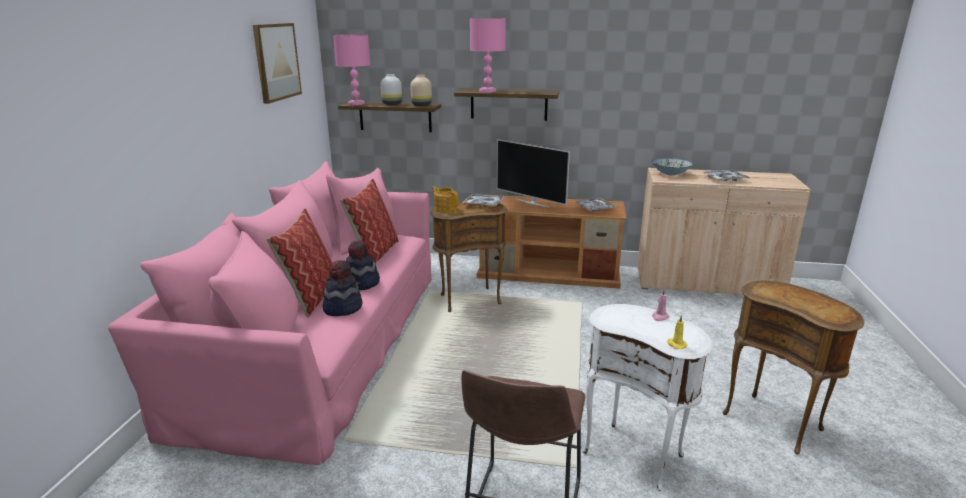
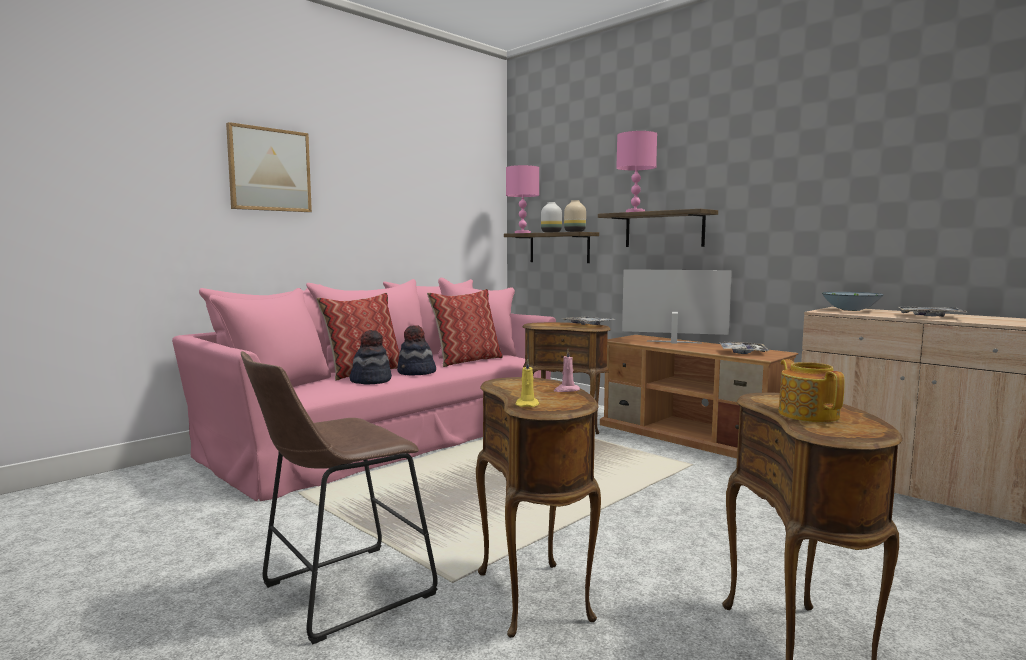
camera: 35 degrees right, 15 degrees down
picture [253,23,302,104] -> picture moved to [226,122,312,212]
teapot [432,187,458,213] -> teapot moved to [779,359,845,422]
television [497,139,570,208] -> television turned 120 degrees clockwise [622,269,732,344]
white side table [582,304,713,491] -> brown side table [476,377,601,638]

